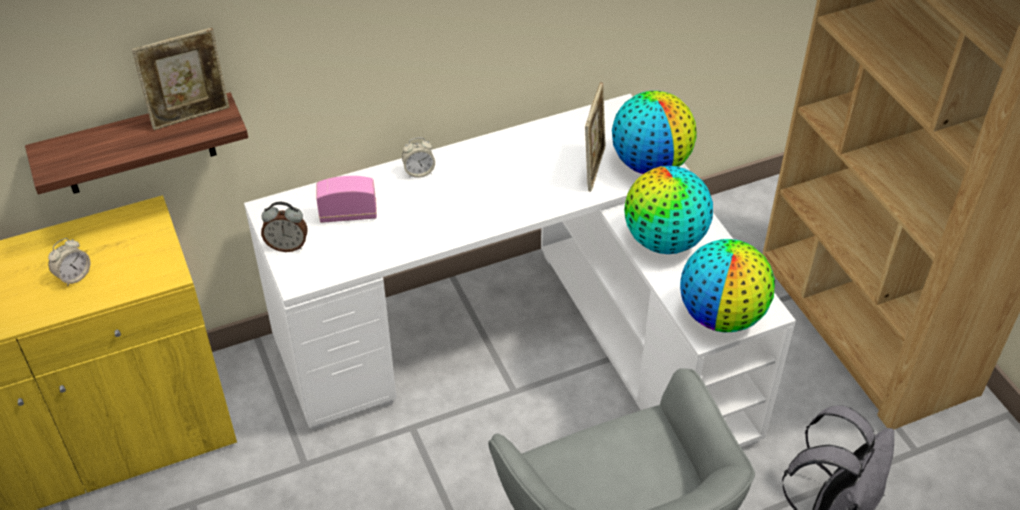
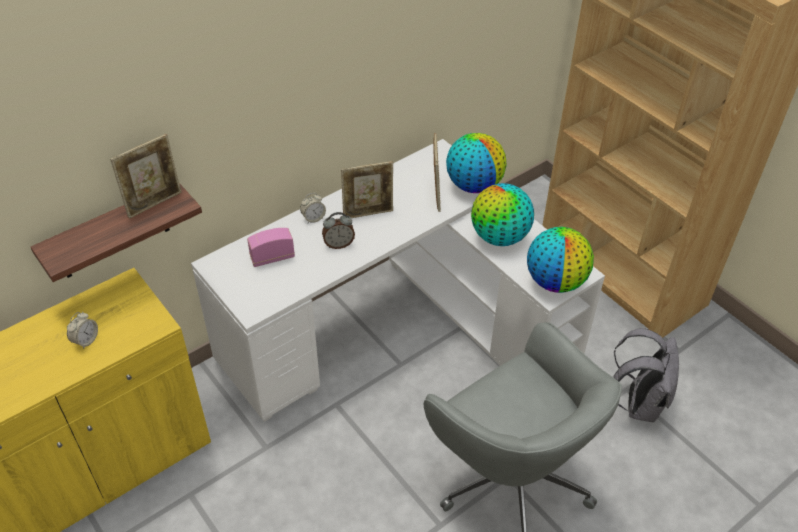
camera: 15 degrees left, 0 degrees up
alarm clock [261,202,308,252] -> alarm clock moved to [322,212,355,249]
none -> picture frame [341,161,393,218]

